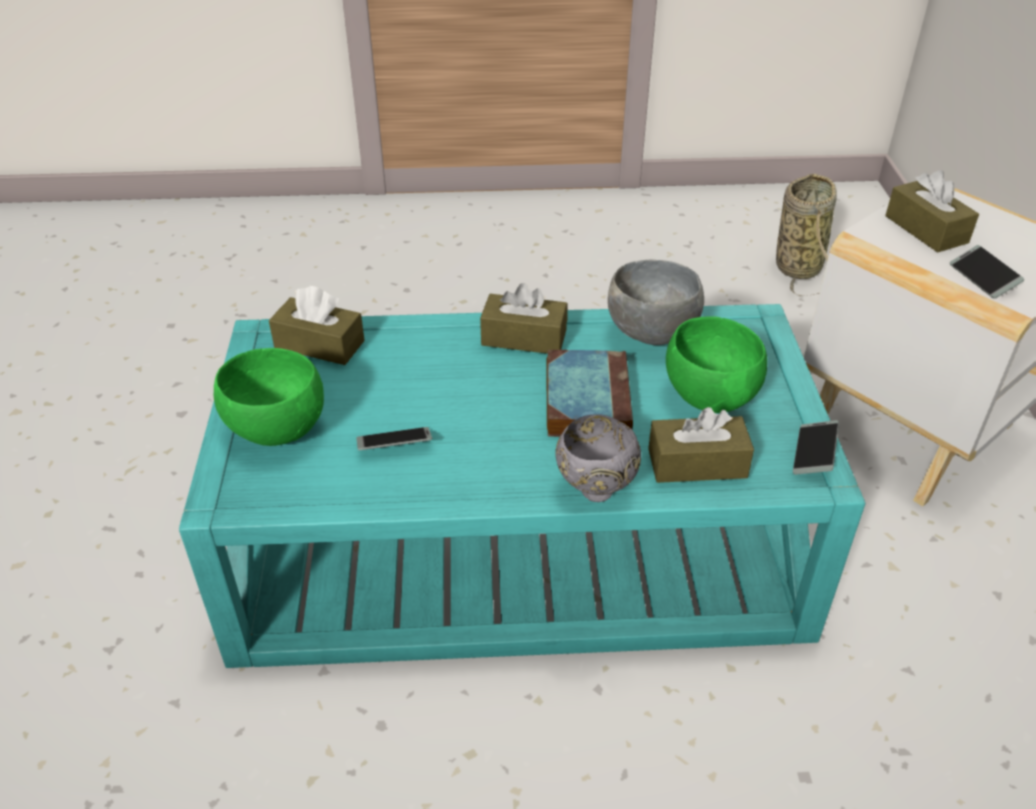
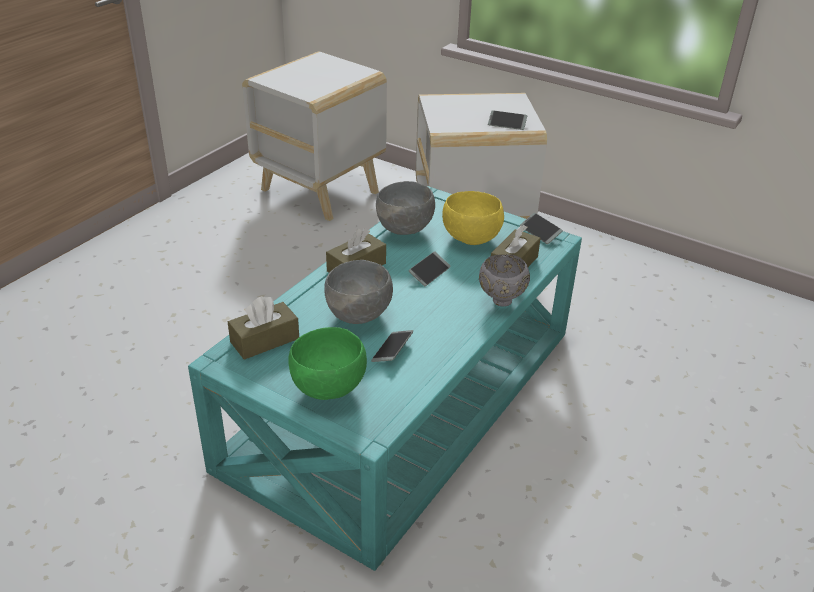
camera: 55 degrees left, 5 degrees down
book [547,350,633,437] -> phone [409,252,451,286]
green bowl [666,316,767,413] -> yellow bowl [442,191,504,245]
basket [776,174,837,296] -> white side table [242,51,387,221]
brown tissue box [885,170,979,253] -> none
none -> grey bowl [324,260,393,324]

